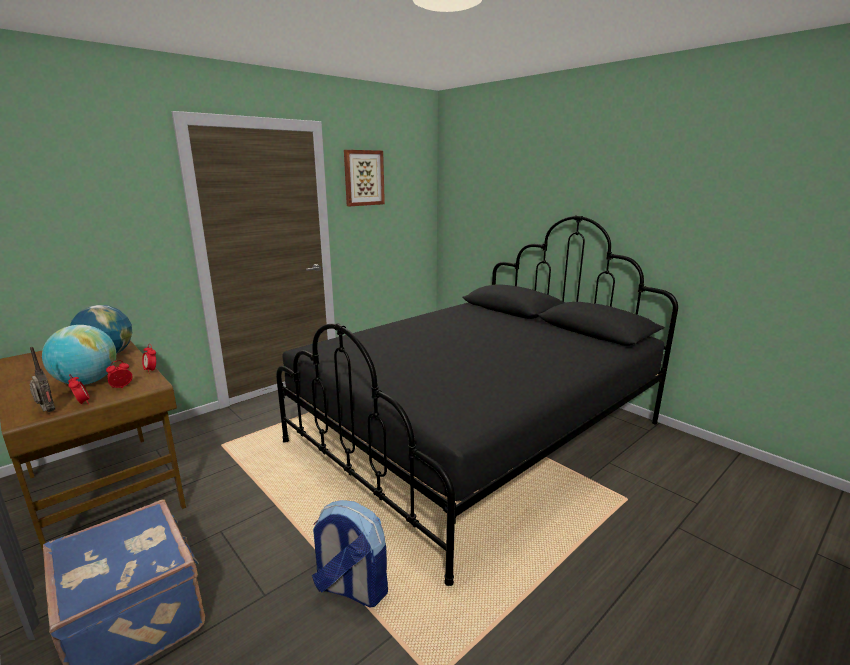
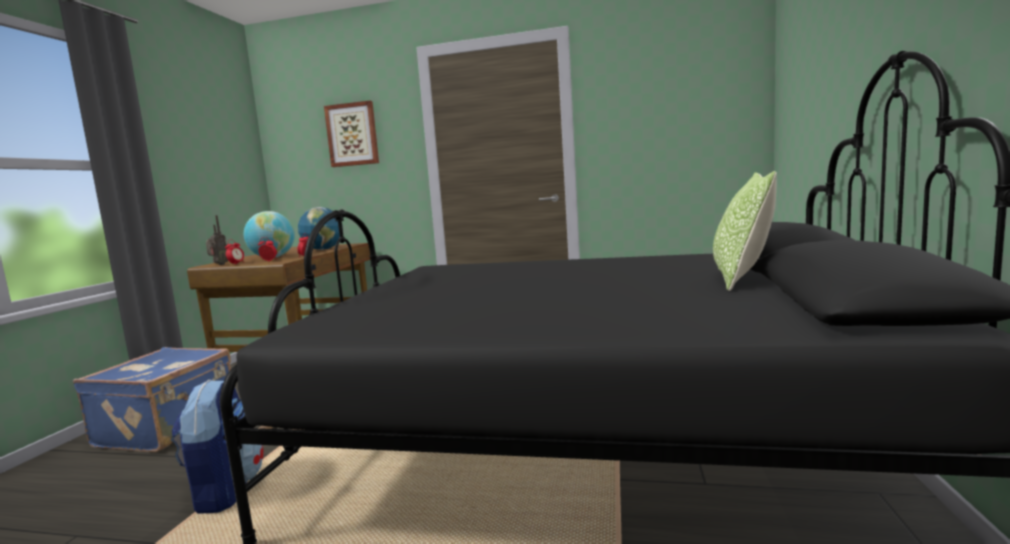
camera: 55 degrees right, 10 degrees down
picture [344,150,385,206] -> picture moved to [324,101,379,167]
none -> pillow [713,171,777,291]

